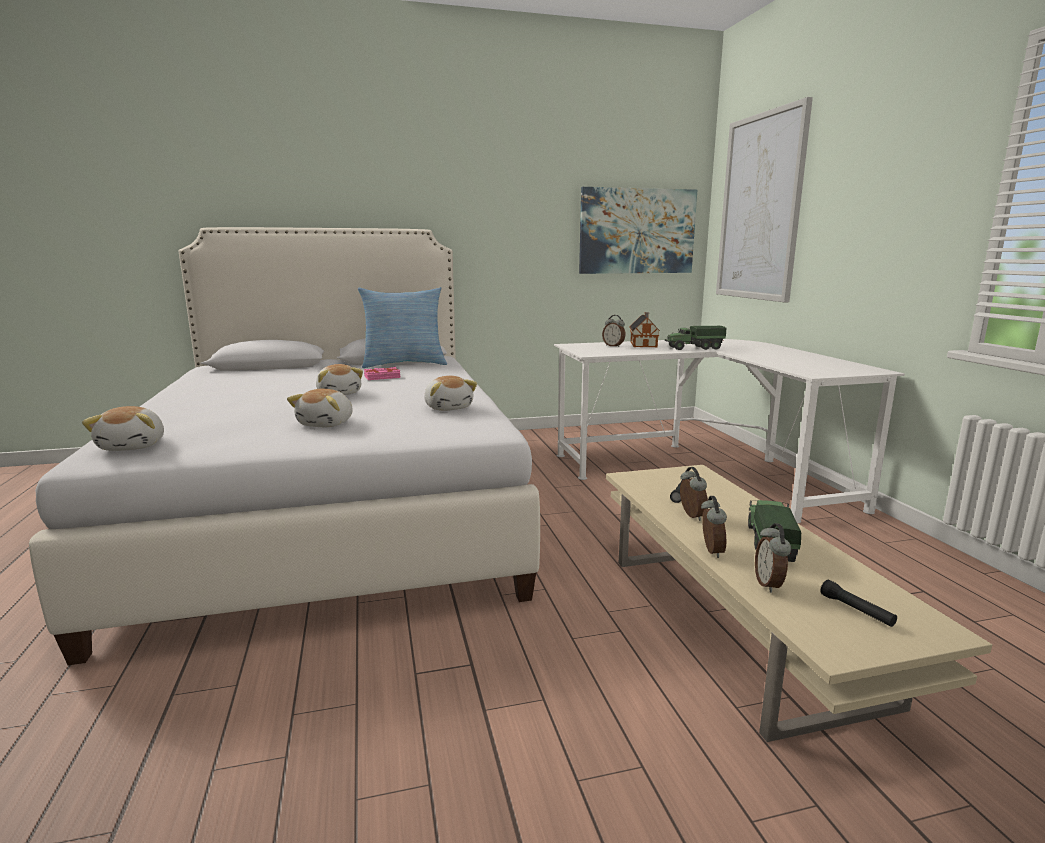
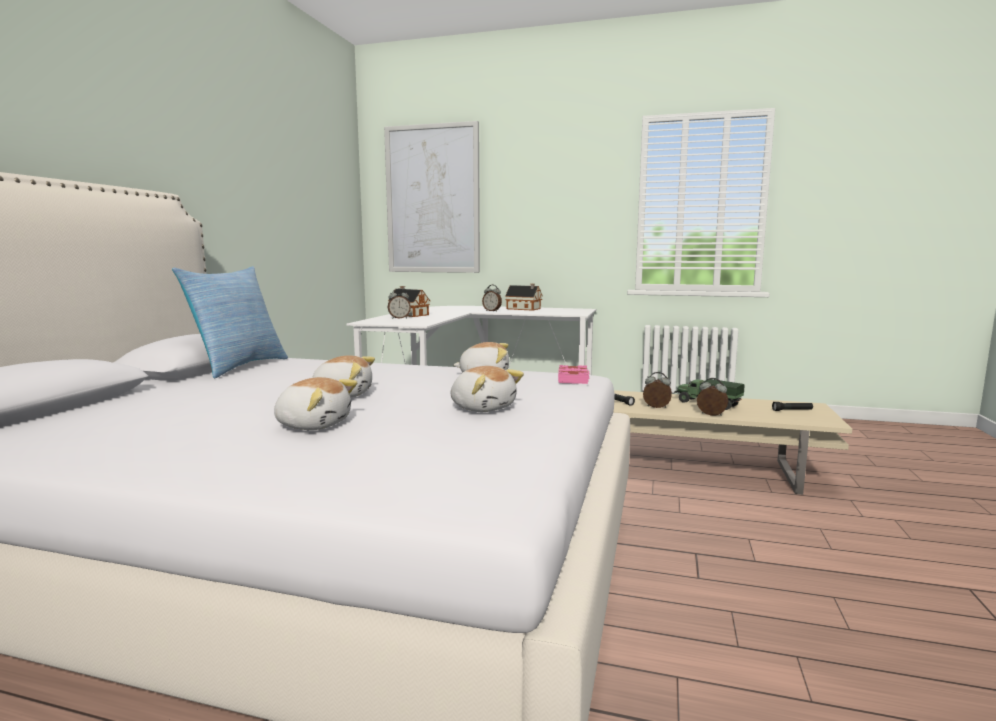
camera: 60 degrees left, 5 degrees down
plush toy [82,406,164,451] -> plush toy moved to [274,377,357,430]
pink book [364,367,401,380] -> pink book moved to [558,365,590,384]
picture [579,187,697,274] -> none
toy truck [665,326,726,350] -> none
alarm clock [755,523,791,593] -> alarm clock moved to [482,285,502,312]
none -> toy house [505,284,543,311]

